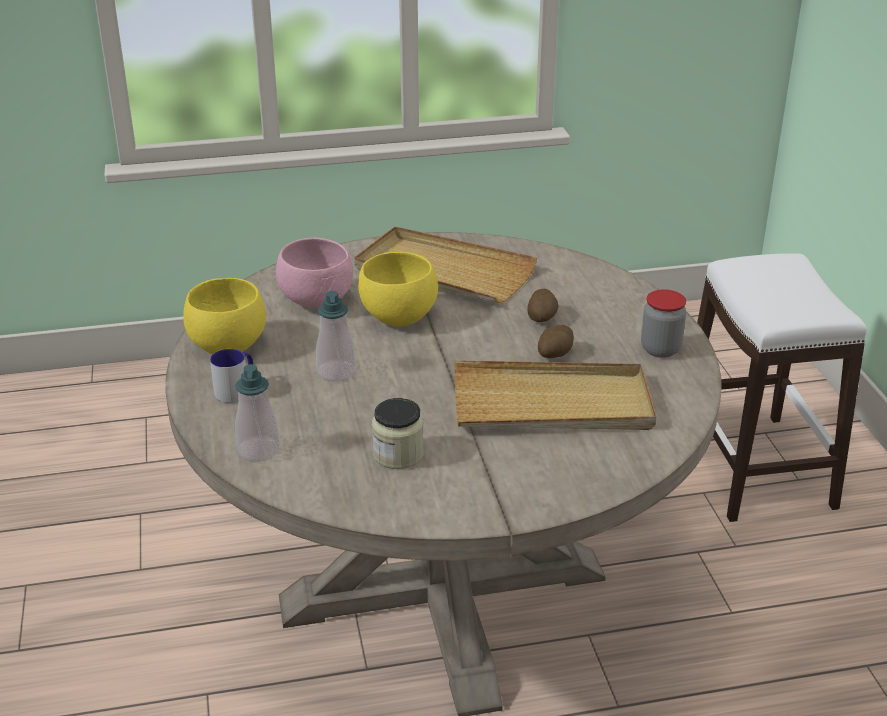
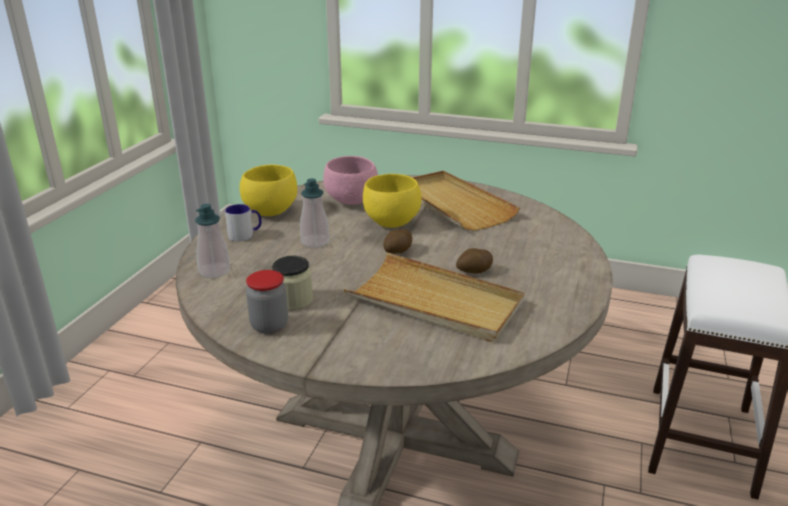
camera: 30 degrees right, 5 degrees down
potato [527,289,558,322] -> potato moved to [384,229,412,254]
jar [641,289,686,358] -> jar moved to [246,270,288,334]

